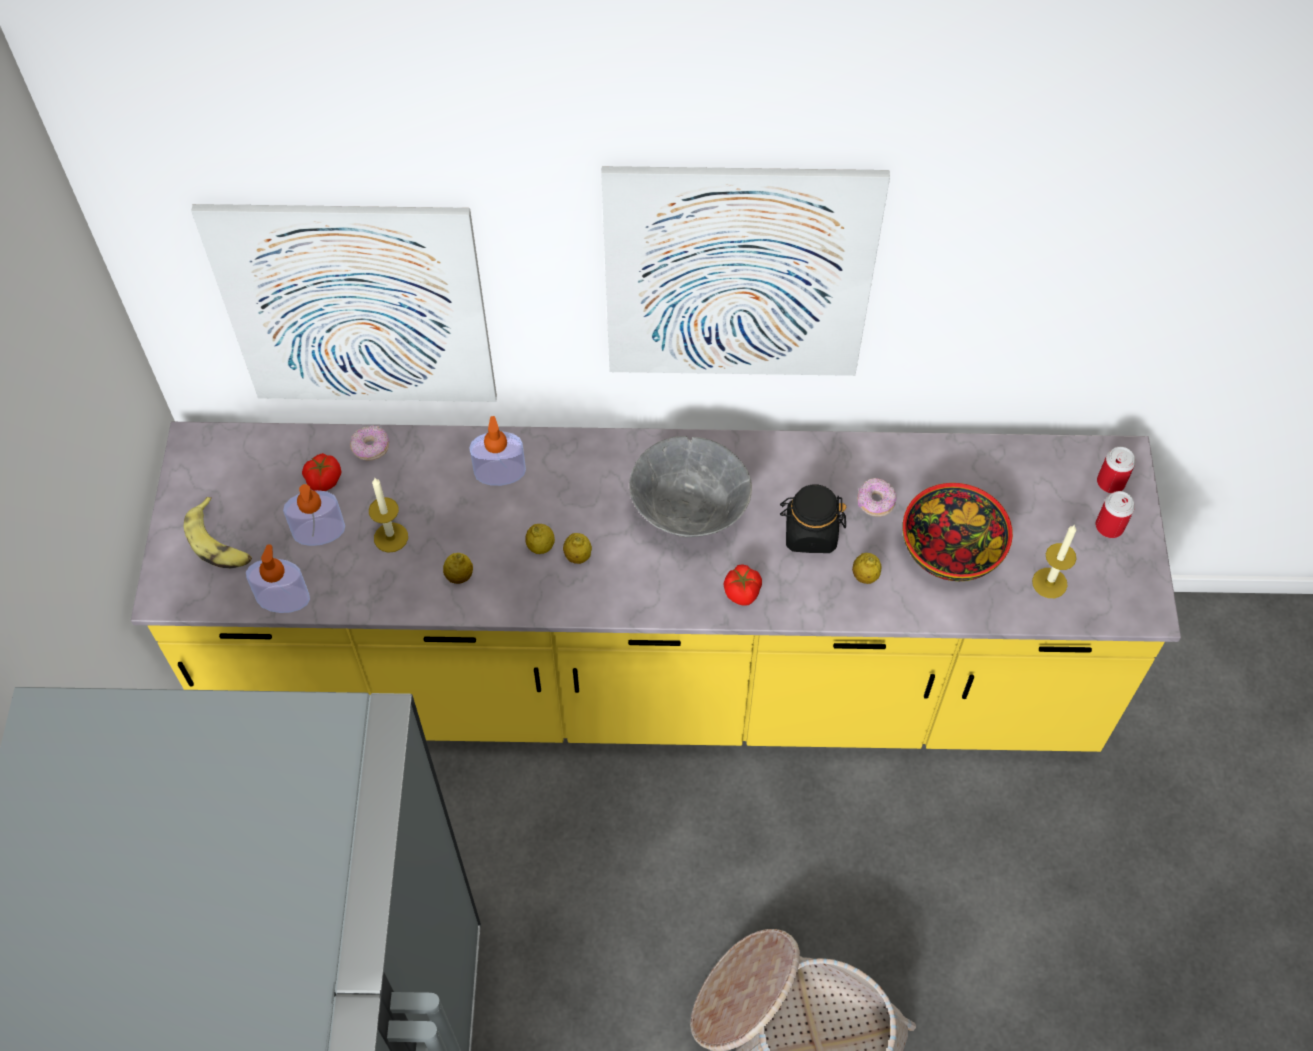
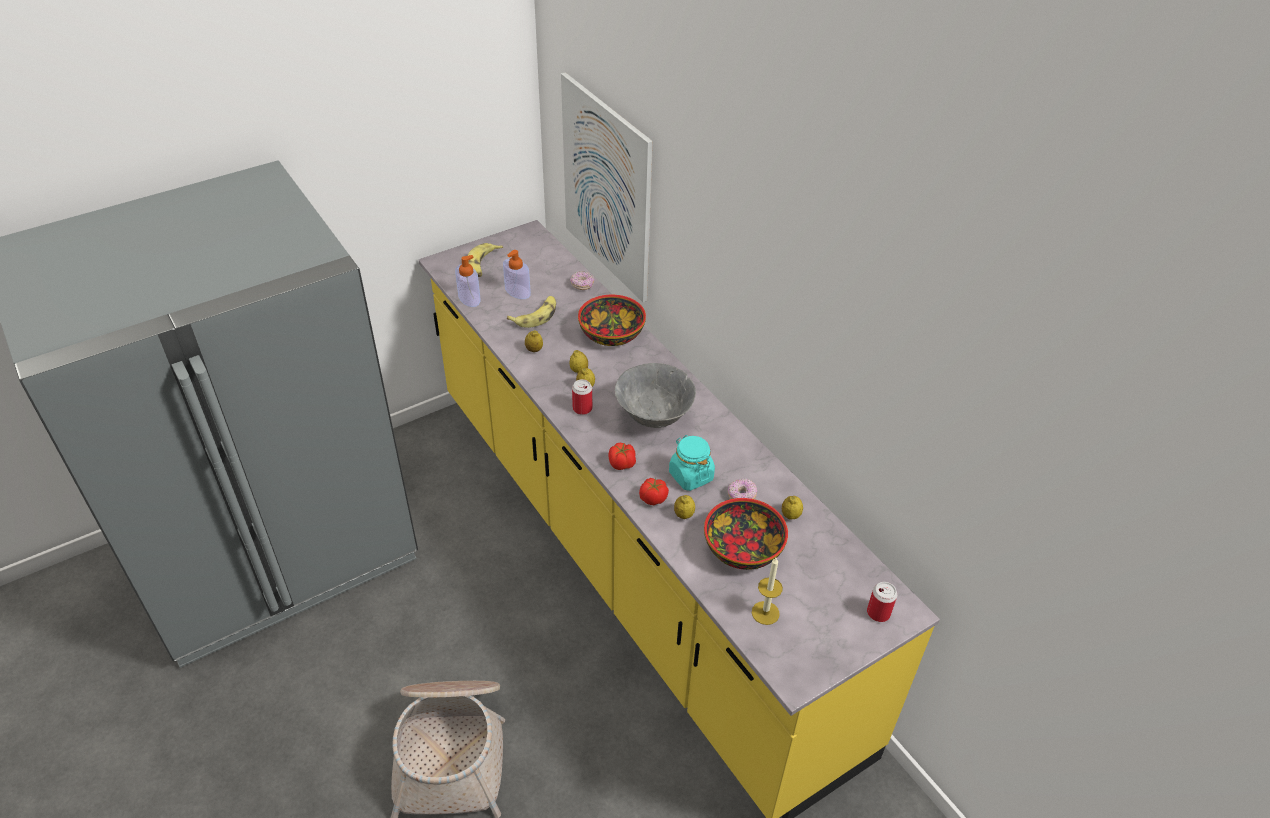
camera: 55 degrees right, 15 degrees down
tomato [302,453,342,491] -> tomato moved to [639,478,669,505]
candle [369,477,408,553] -> banana [507,296,556,328]
soap dispenser [469,416,526,486] -> bowl [578,295,646,346]
picture [601,166,890,376] -> none
black jar [780,484,847,553] -> turquoise jar [669,435,715,491]
can [1095,491,1135,538] -> can moved to [572,379,592,415]
none -> lemon [782,496,803,520]

